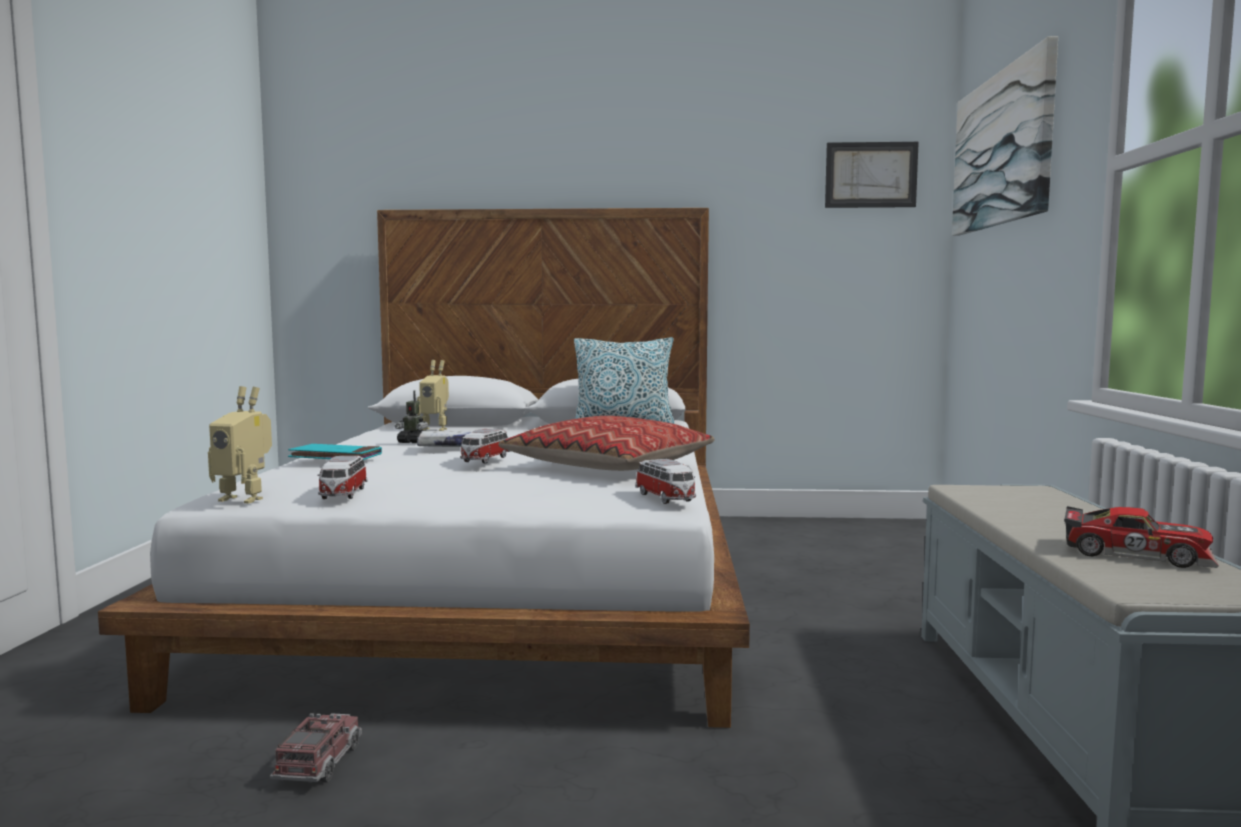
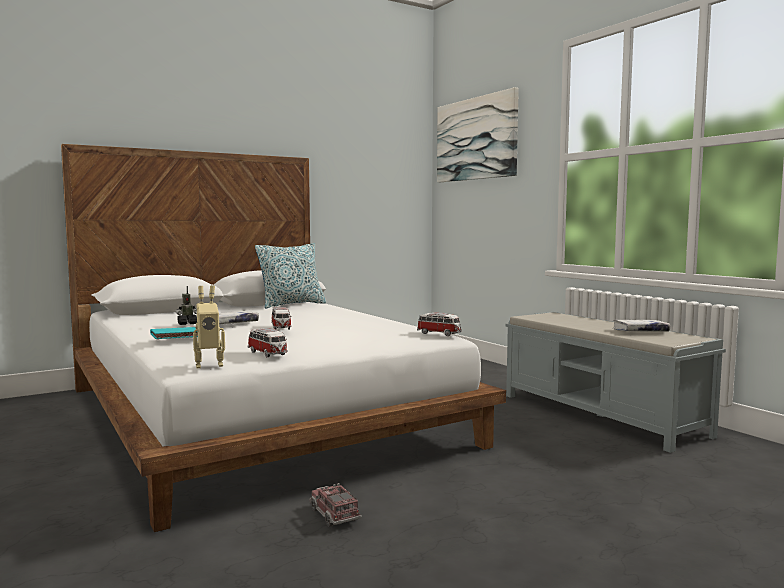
camera: 35 degrees left, 0 degrees up
toy robot [417,360,449,431] -> none
pillow [499,416,715,471] -> none
picture [825,142,919,208] -> none
toy car [1064,506,1219,568] -> white book [613,320,670,332]

